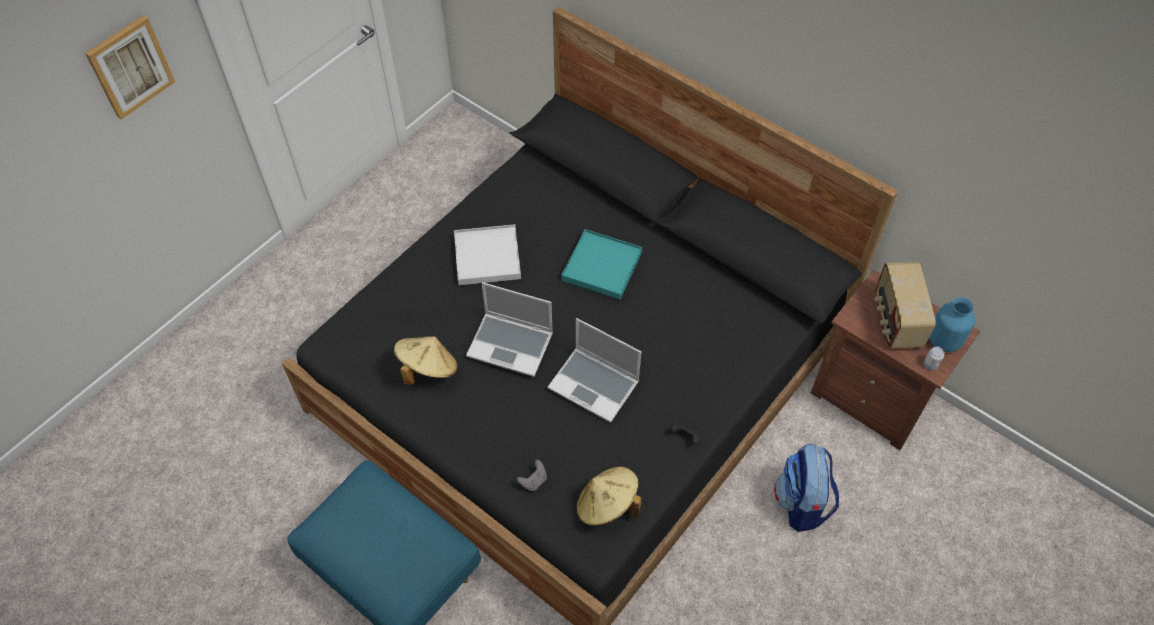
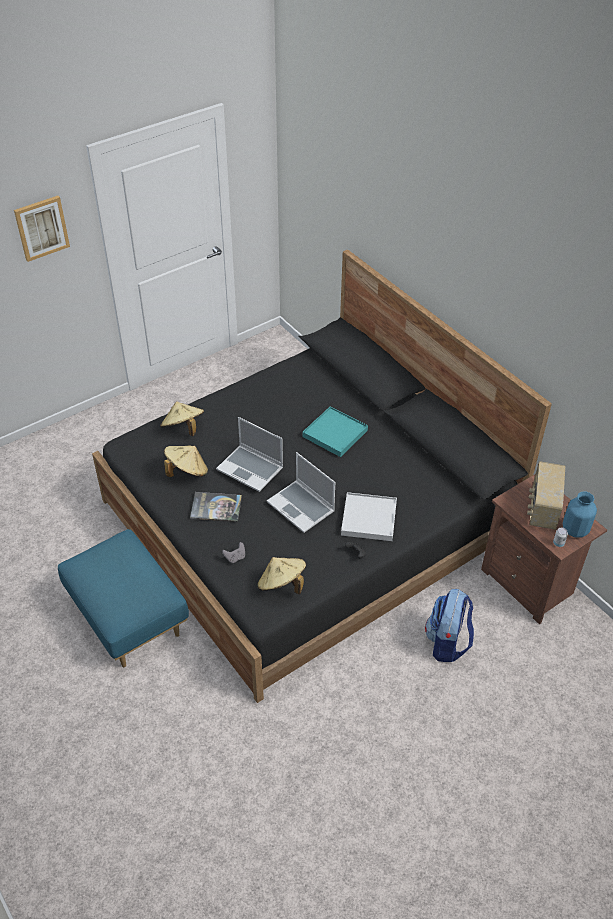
camera: 15 degrees right, 10 degrees down
white tray [454,224,521,285] -> white tray moved to [341,492,397,541]
none -> beige hat [160,402,204,436]
none -> book [190,492,242,522]

